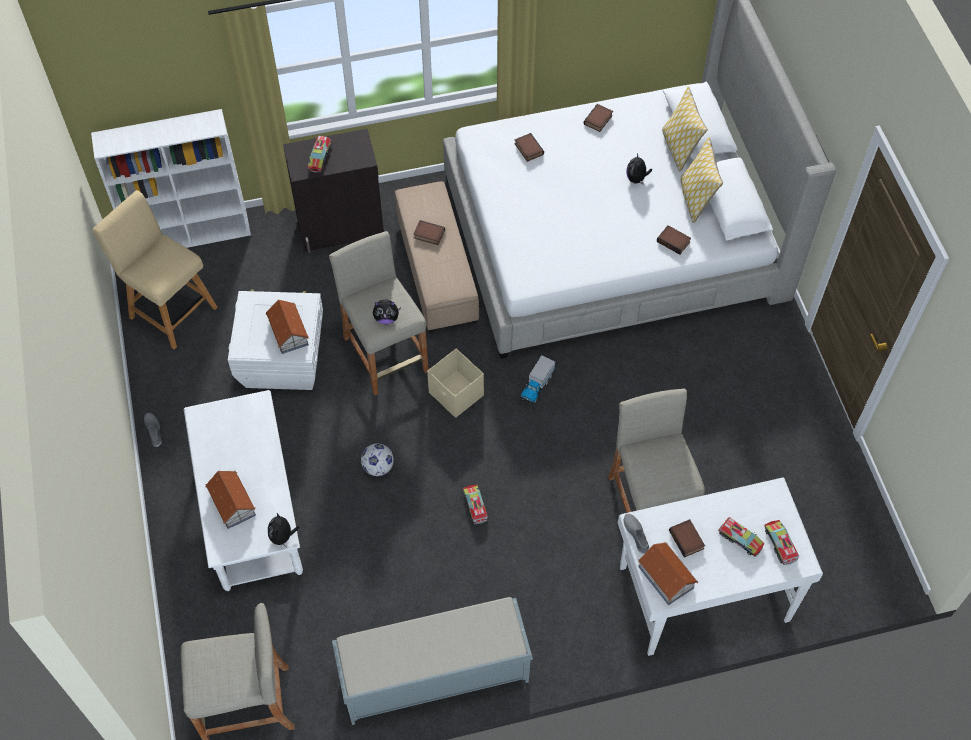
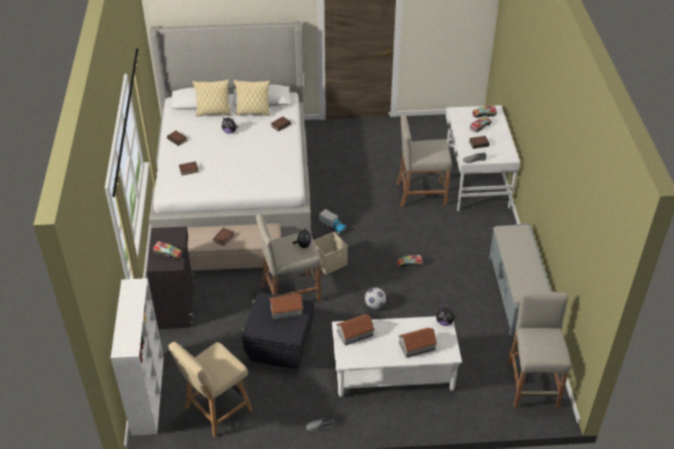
camera: 80 degrees left, 15 degrees down
white storage box [228,289,323,390] -> black storage box [242,292,314,369]
toy house [638,542,698,605] -> toy house moved to [336,314,375,346]

